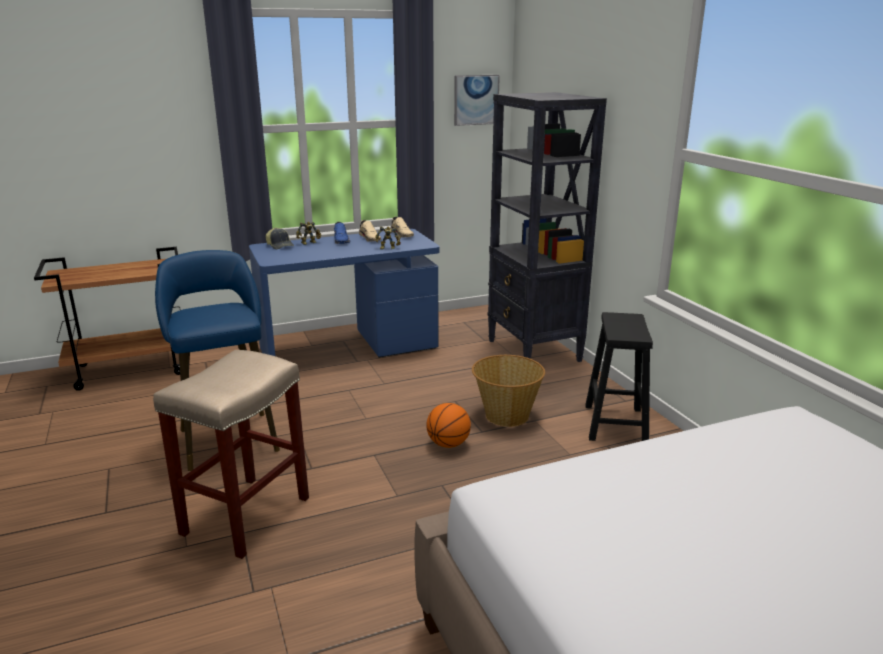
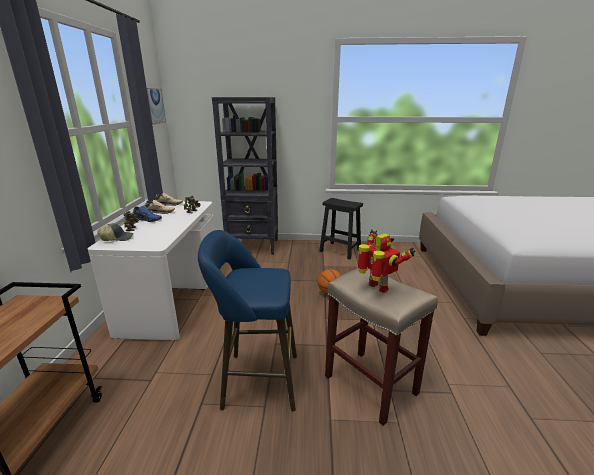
camera: 65 degrees left, 0 degrees up
blue desk [249,229,440,358] -> white desk [88,201,215,341]
basket [472,355,545,427] -> none
none -> toy robot [357,229,416,292]

